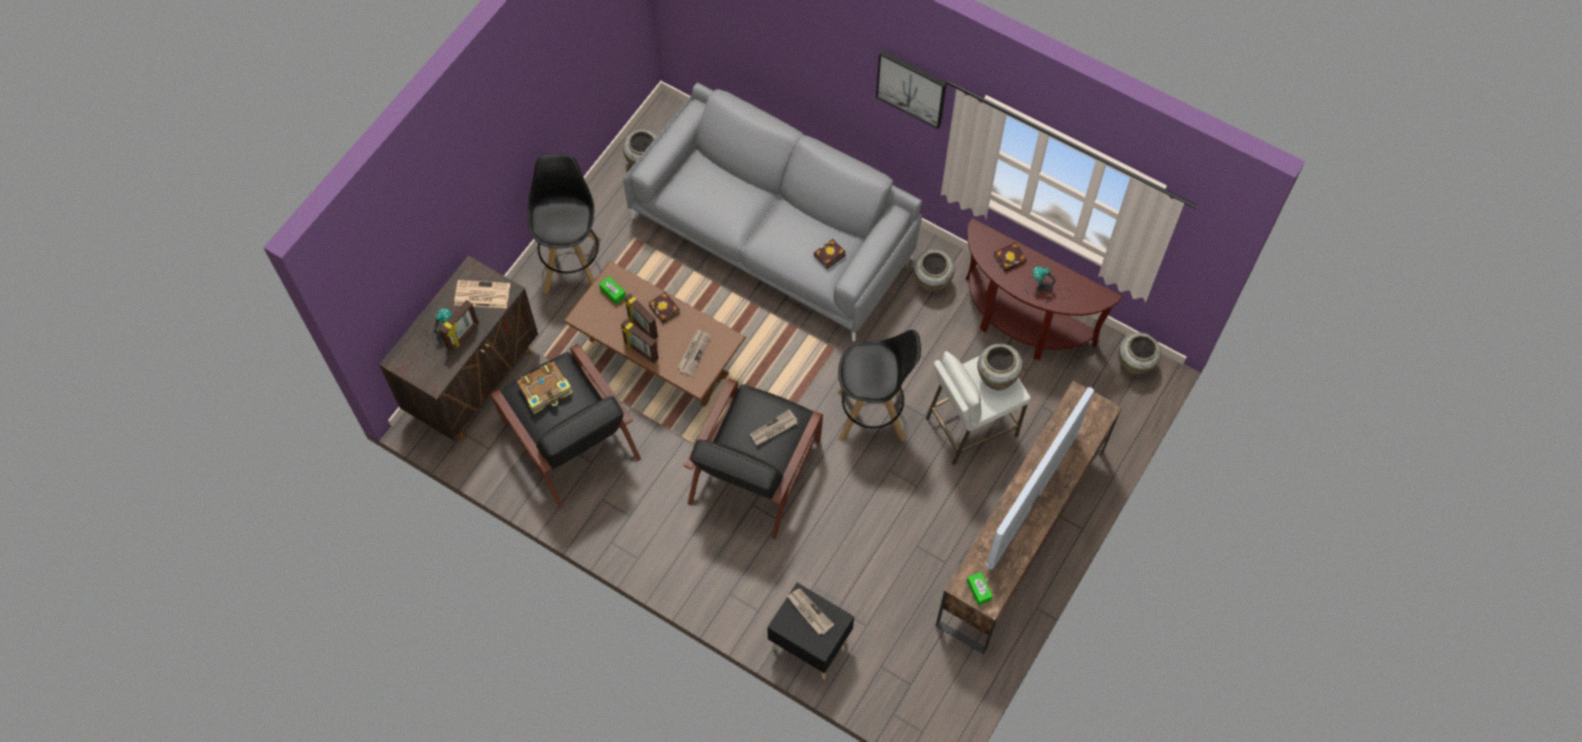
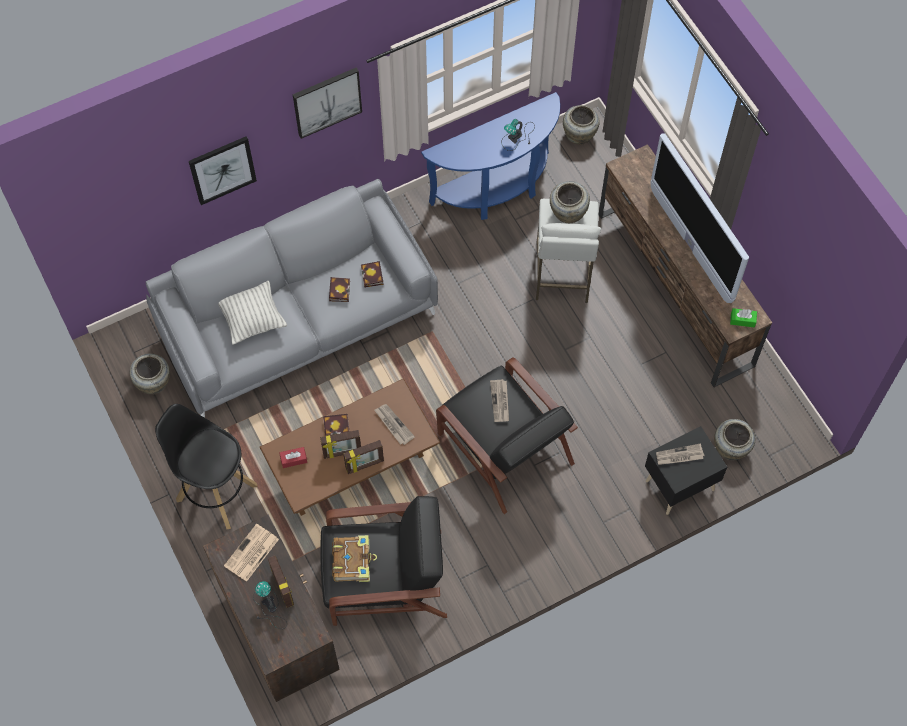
camera: 60 degrees left, 0 degrees up
green tissue box [599,276,626,305] -> red tissue box [280,447,307,468]
black stool [838,330,921,442] -> none
beige vase [914,250,955,292] -> beige vase moved to [714,419,755,460]
brown console table [966,218,1122,360] -> blue console table [421,92,560,220]
book [994,242,1027,272] -> book moved to [329,277,350,302]
none -> picture [189,136,257,205]
none -> pillow [218,281,287,345]

